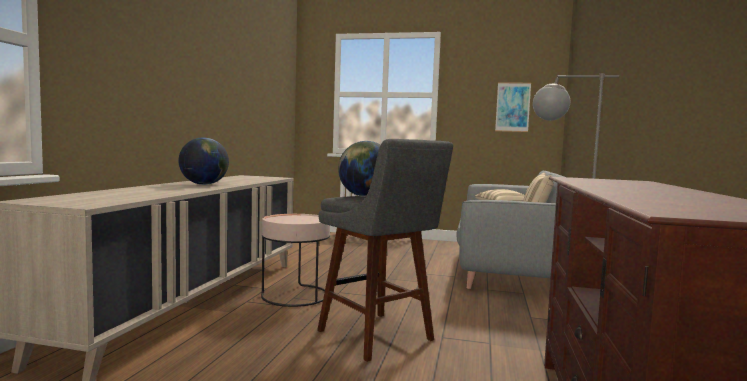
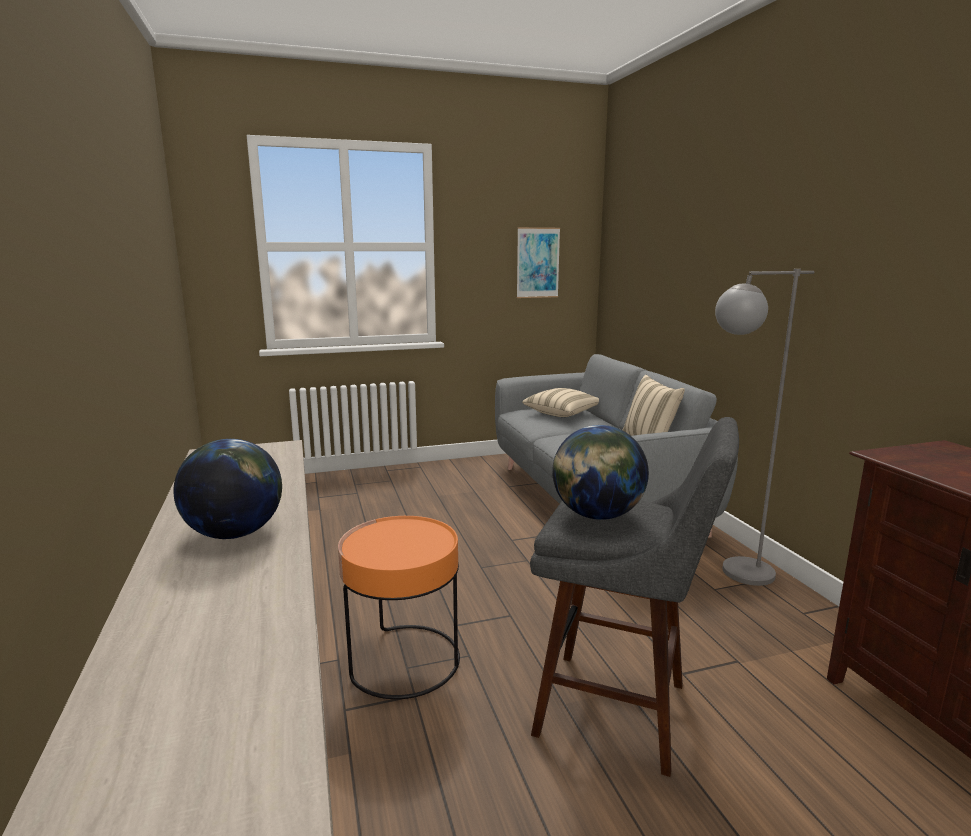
camera: 30 degrees left, 10 degrees up
pink side table [261,214,330,307] -> orange side table [338,516,460,699]

